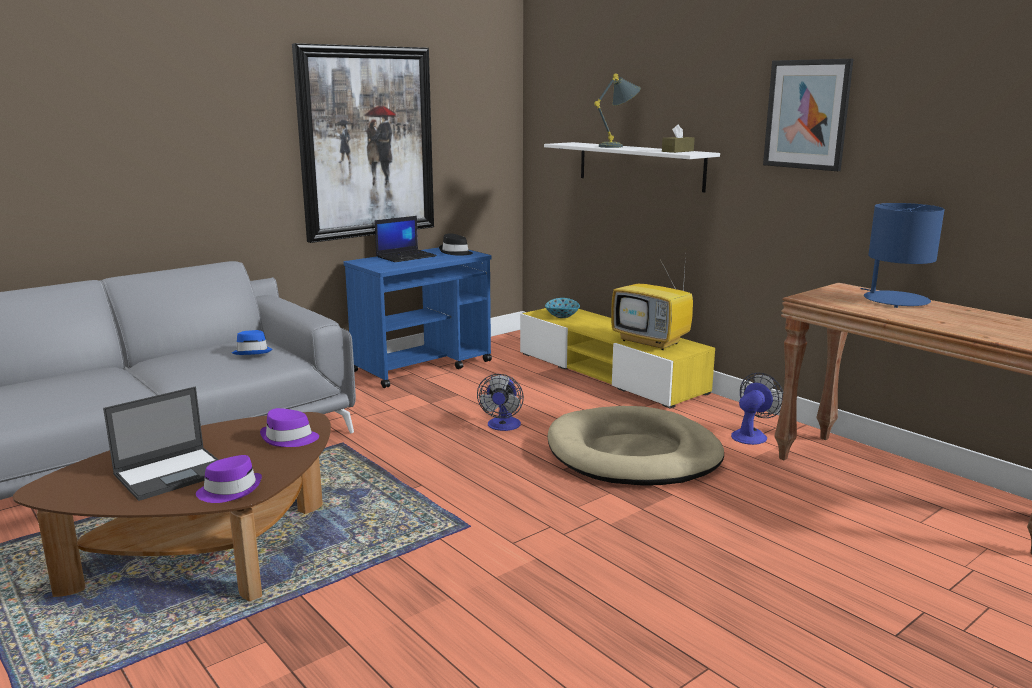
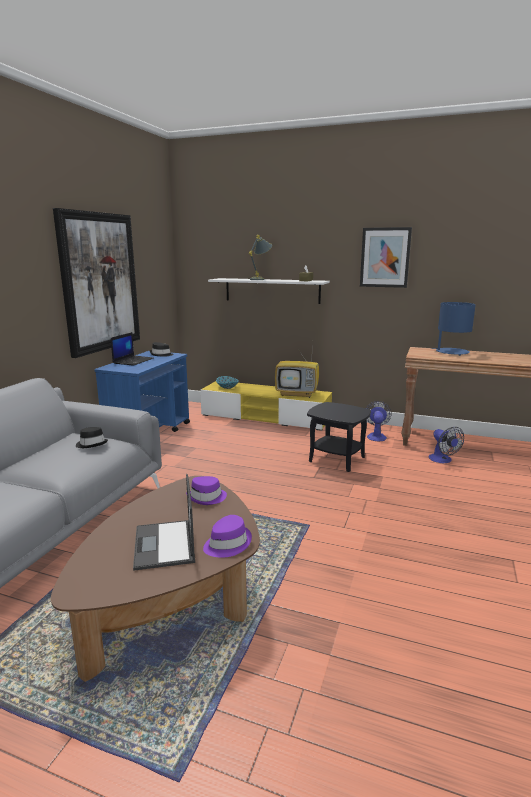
camera: 30 degrees left, 0 degrees up
laptop [103,386,219,501] -> laptop turned 150 degrees clockwise [133,474,195,571]
blue hat [232,330,273,355] -> black hat [76,427,108,448]
fan [477,374,524,431] -> fan moved to [429,427,464,463]
beige dog bed [548,406,724,485] -> black side table [307,402,371,472]

